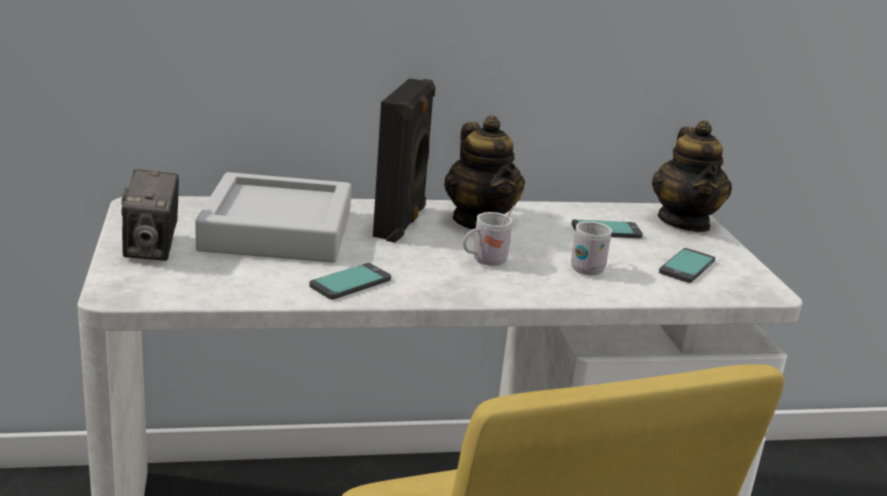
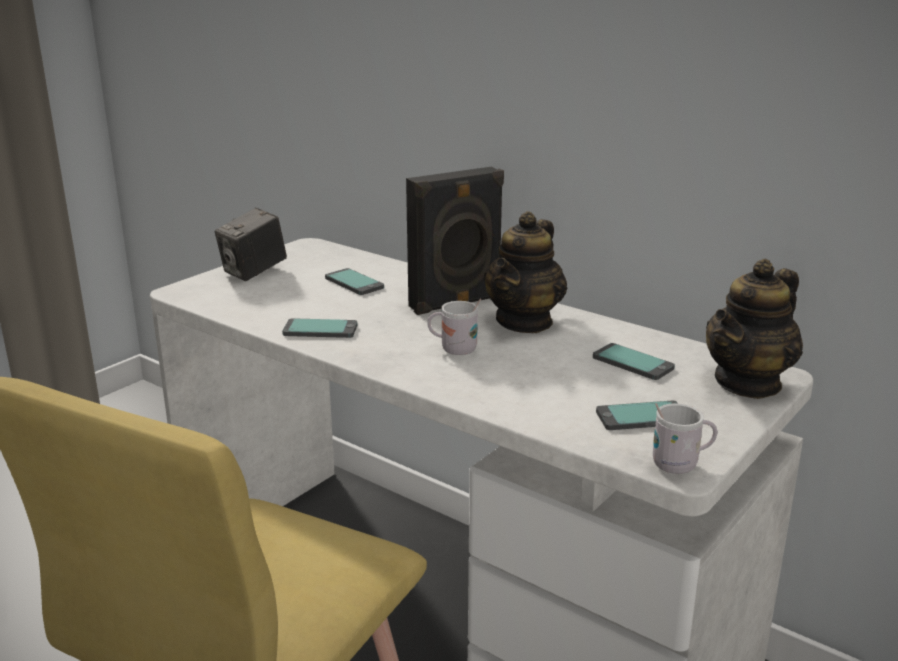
camera: 50 degrees right, 0 degrees up
grey tray [195,172,351,263] -> phone [325,268,384,295]
white mug [571,221,612,275] -> white mug moved to [653,403,717,474]

